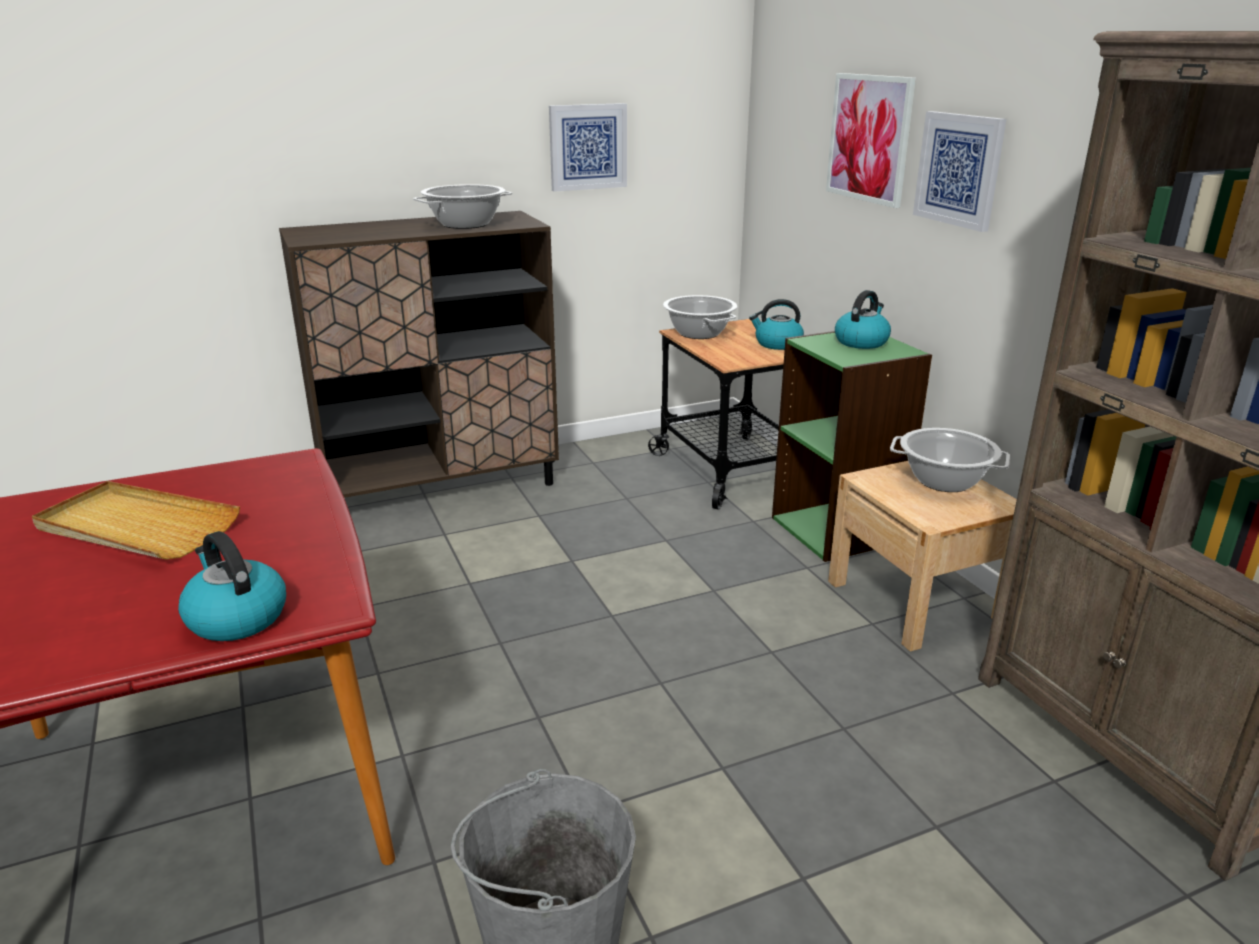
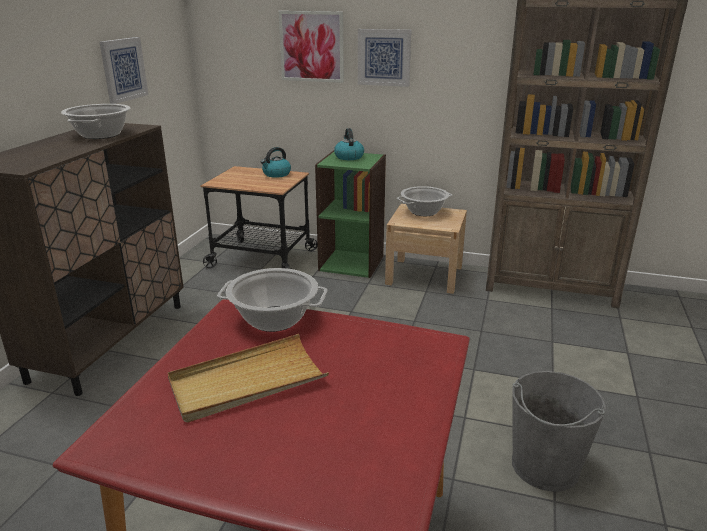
camera: 50 degrees left, 0 degrees up
kettle [178,531,286,641] -> none
cooking pot [663,295,737,339] -> cooking pot moved to [217,268,327,332]

